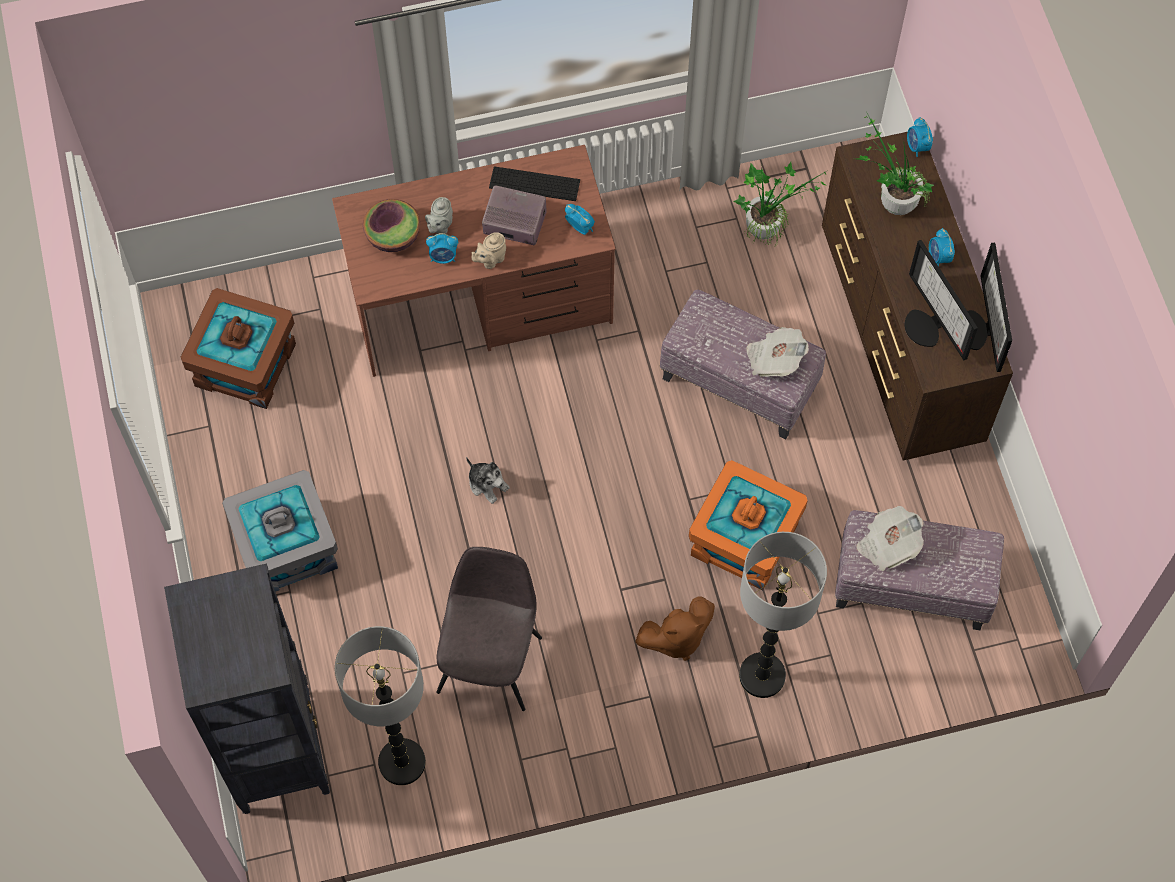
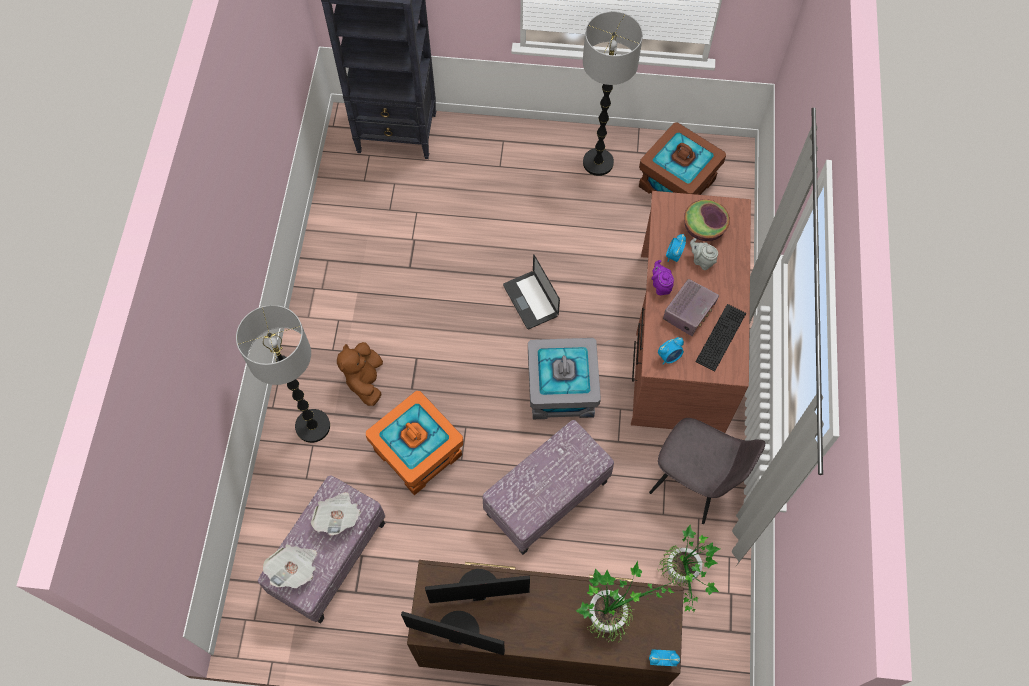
camera: 110 degrees right, 0 degrees up
grey storage box [222,470,338,592] -> grey storage box moved to [528,338,601,419]
floor lamp [335,626,426,785] -> floor lamp moved to [583,11,643,176]
grey chair [436,547,542,711] -> grey chair moved to [649,418,765,524]
plush toy [466,457,510,504] -> laptop [503,254,560,329]
beige teapot [472,232,506,269] -> purple teapot [651,260,674,295]
newspaper [746,327,809,377] -> newspaper moved to [263,544,317,588]
alarm clock [929,228,955,266] -> none

